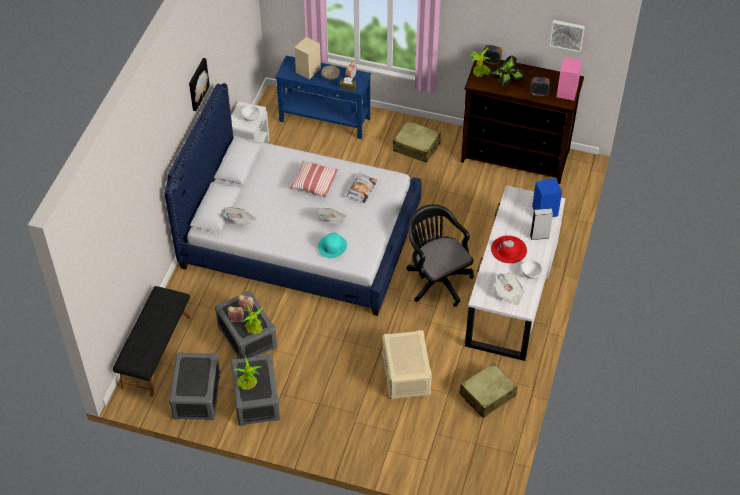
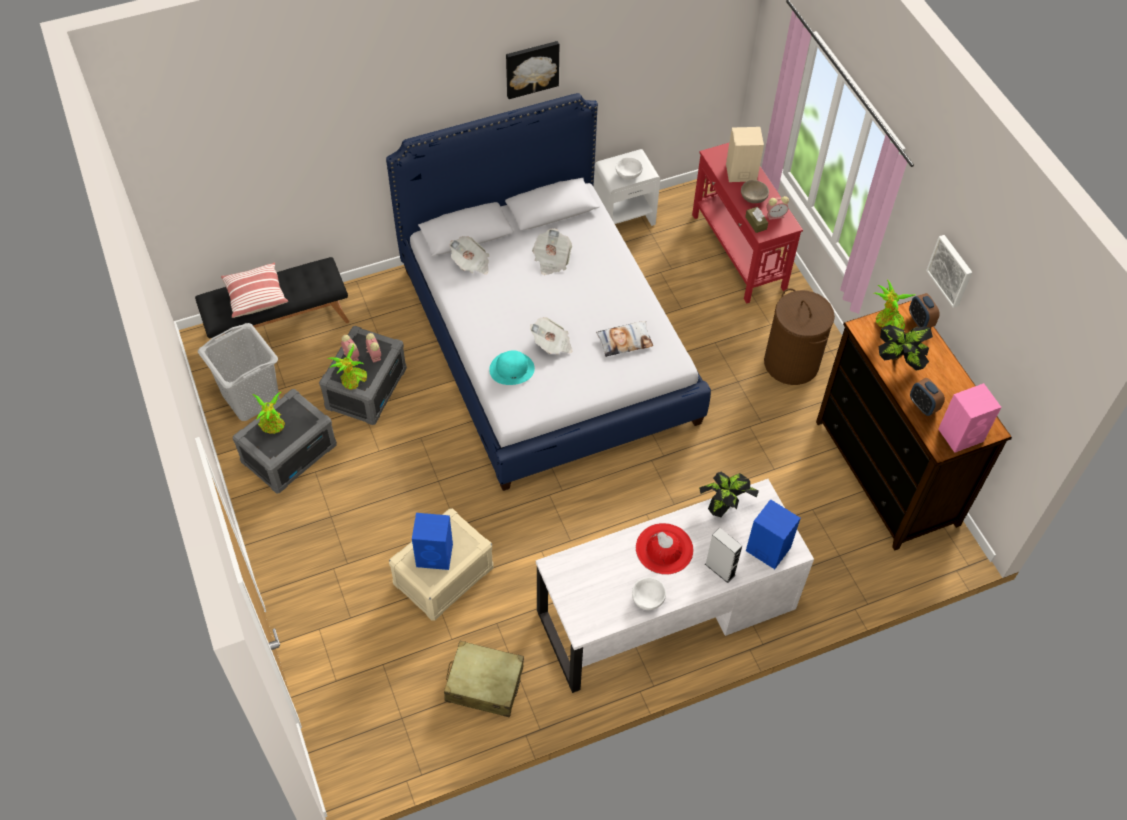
camera: 50 degrees right, 5 degrees up
grey storage box [169,353,220,420] -> grey laundry basket [198,323,279,421]
blue console table [275,56,371,139] -> red console table [692,143,803,303]
pillow [290,161,338,198] -> pillow moved to [221,262,288,318]
beige suitcase [393,121,441,163] -> brown laundry basket [764,288,835,385]
black office chair [406,205,474,307] -> none
newspaper [495,272,525,305] -> newspaper moved to [532,229,572,275]
picture [549,20,585,52] -> picture moved to [926,235,972,308]
none -> blue speaker [412,513,453,570]
none -> potted plant [699,472,759,517]

